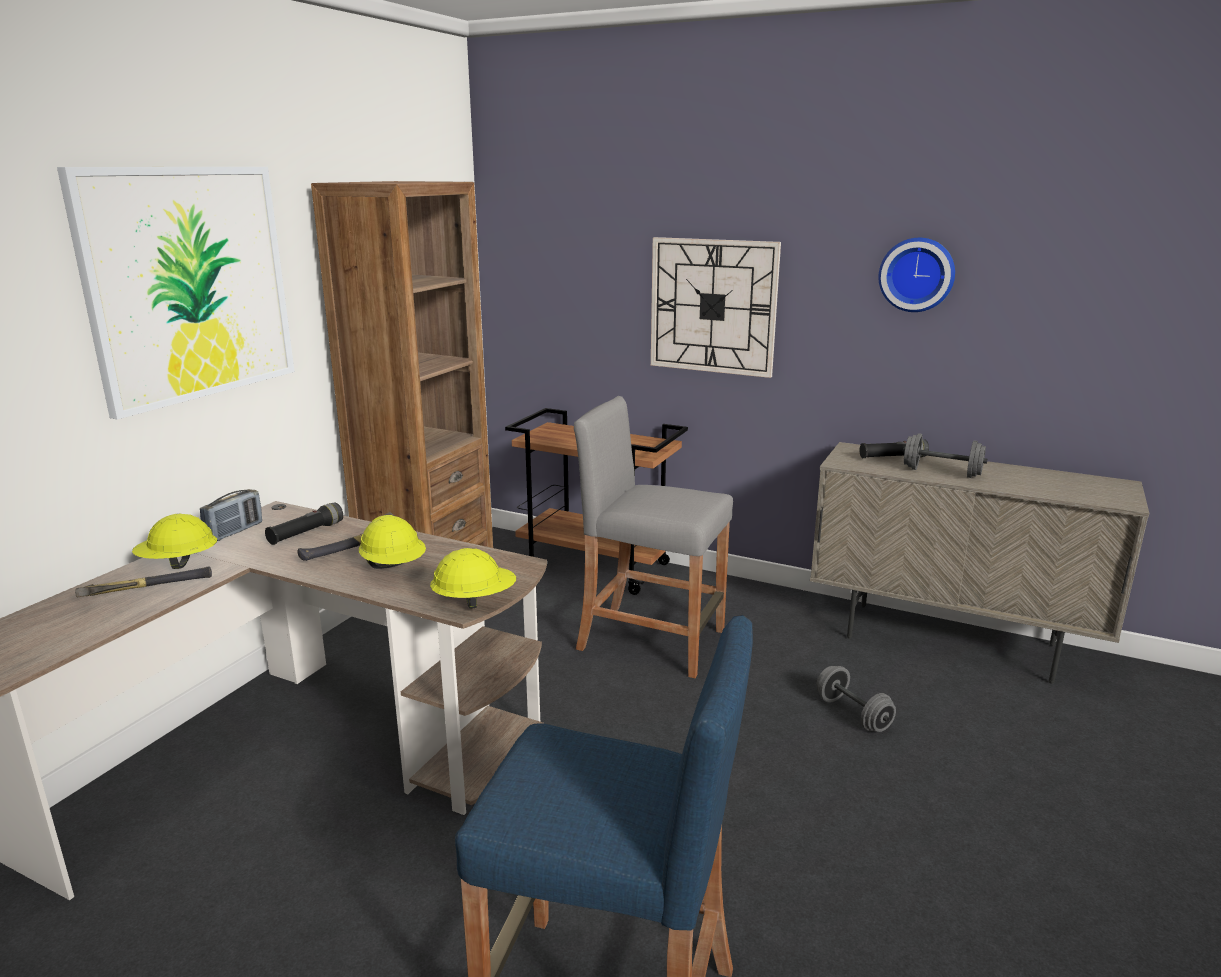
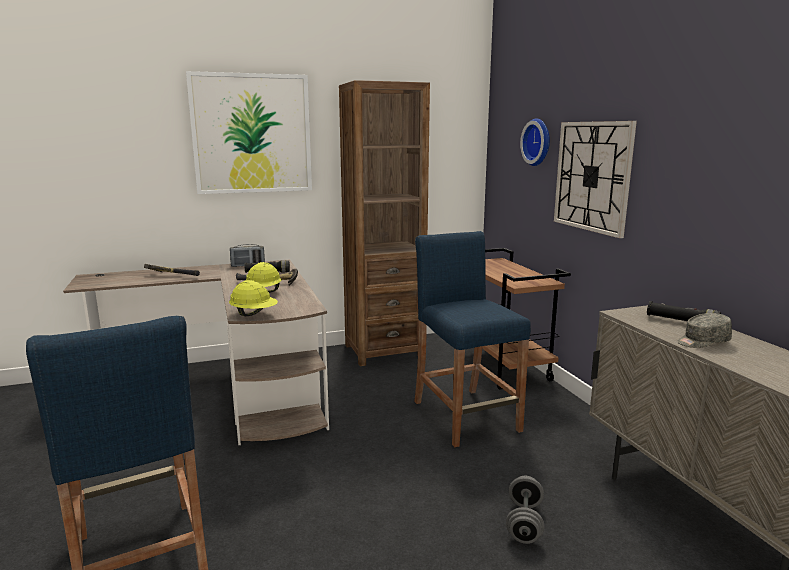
camera: 45 degrees right, 5 degrees down
yellow hard hat [132,514,217,569] -> none
grey stool [574,396,733,678] -> blue stool [414,231,531,447]
wall clock [879,238,955,312] -> wall clock moved to [520,118,550,166]
grey dumbbell [903,433,988,478] -> grey cap [677,313,732,348]

